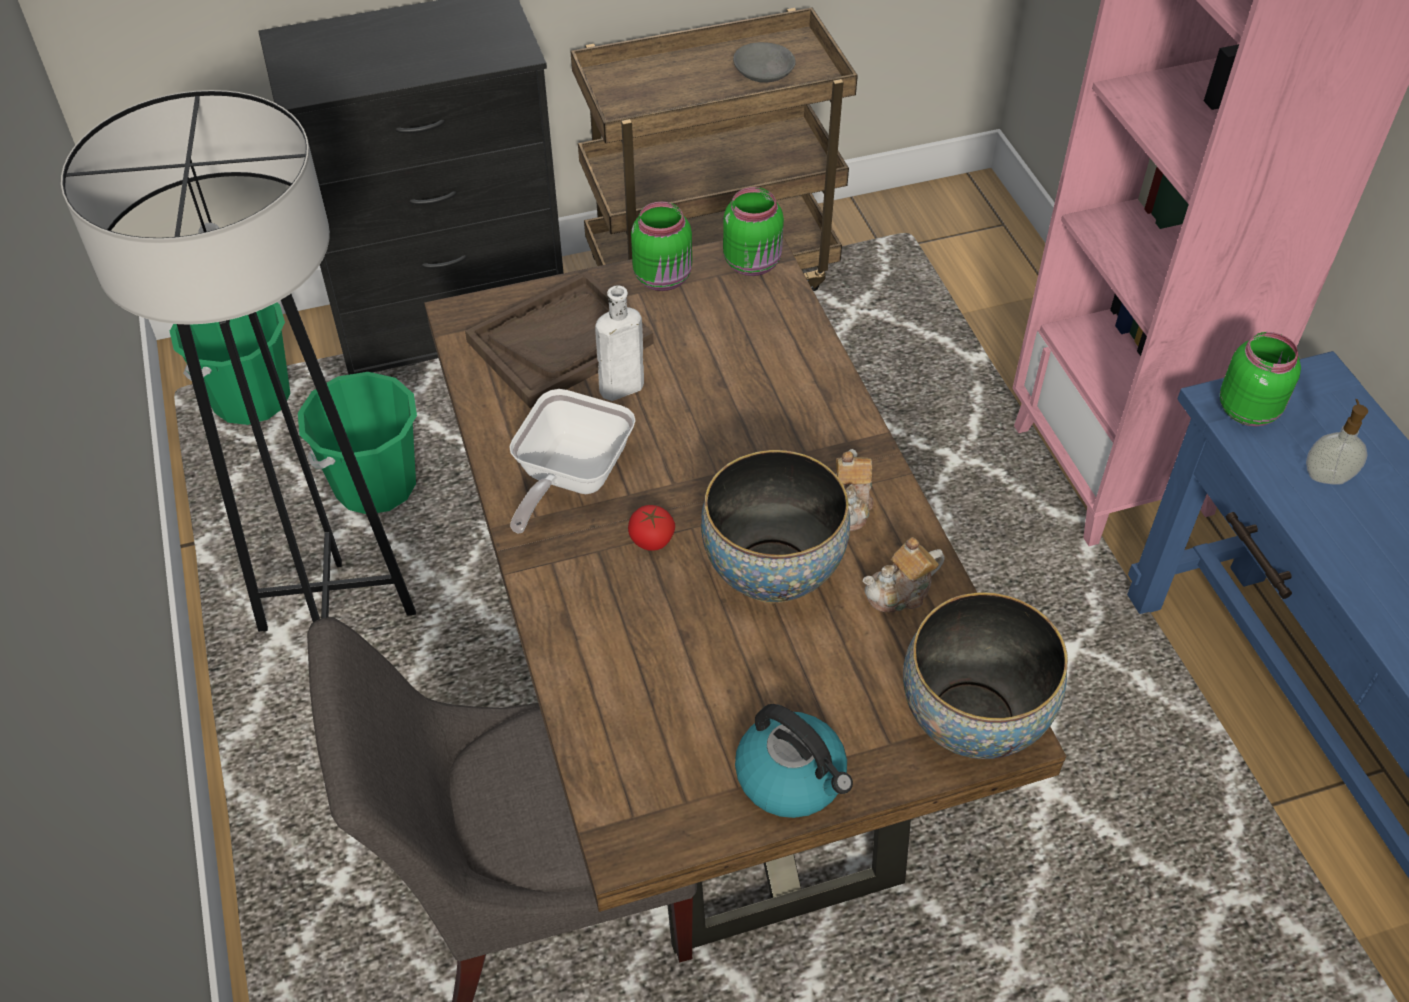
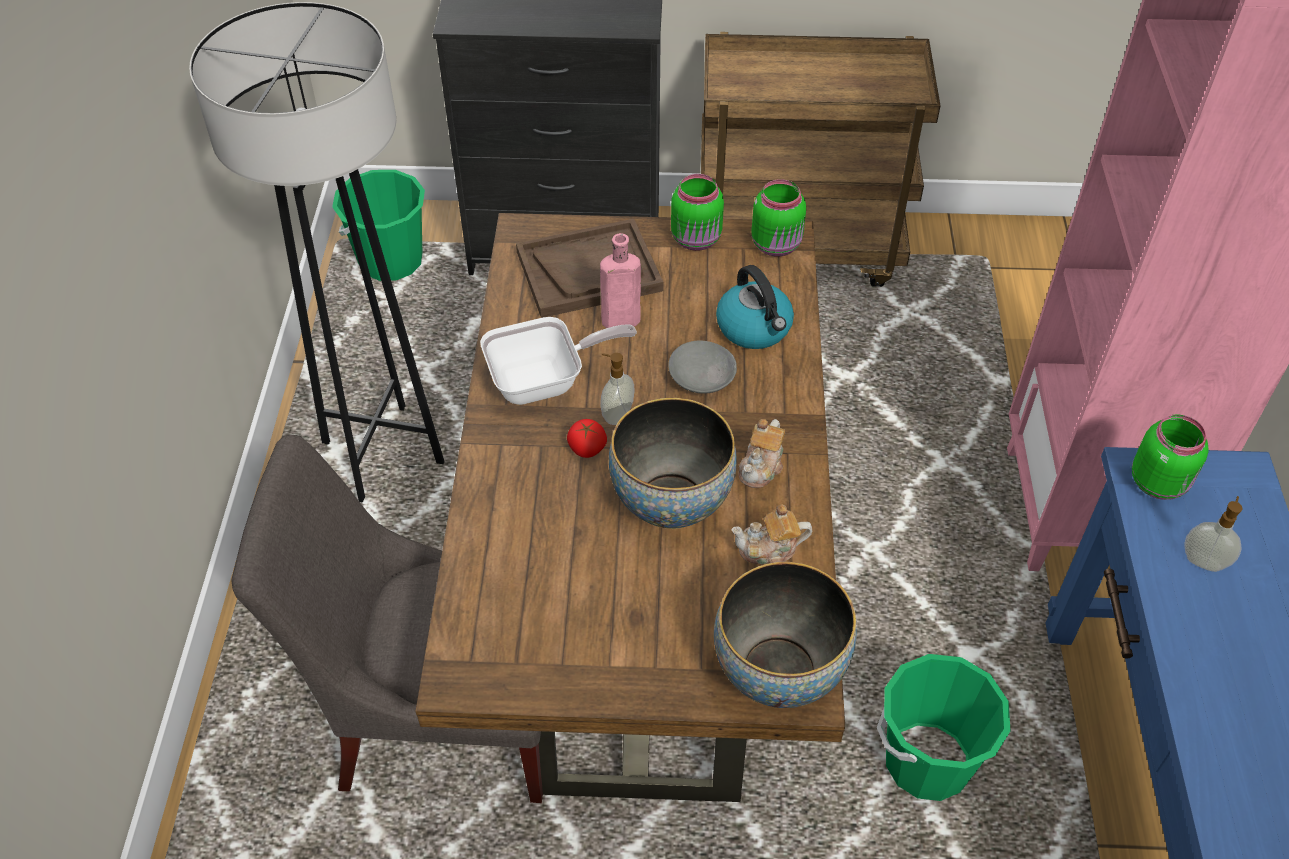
camera: 20 degrees right, 0 degrees up
green bucket [298,372,417,514] -> green bucket moved to [877,654,1011,801]
frying pan [509,389,636,534] -> frying pan turned 150 degrees counterclockwise [480,317,637,405]
white bottle [595,286,644,401] -> pink bottle [600,233,641,328]
grey bowl [733,42,796,83] -> grey bowl moved to [668,341,737,394]
kettle [735,704,853,818] -> kettle moved to [716,265,794,349]
none -> soap dispenser [601,353,635,425]

